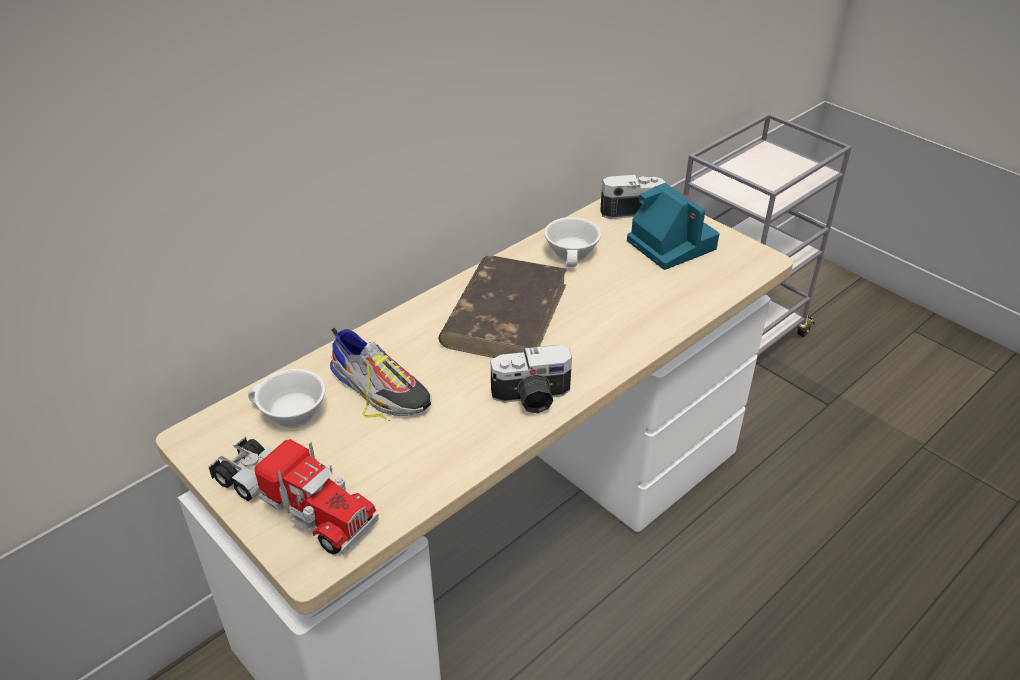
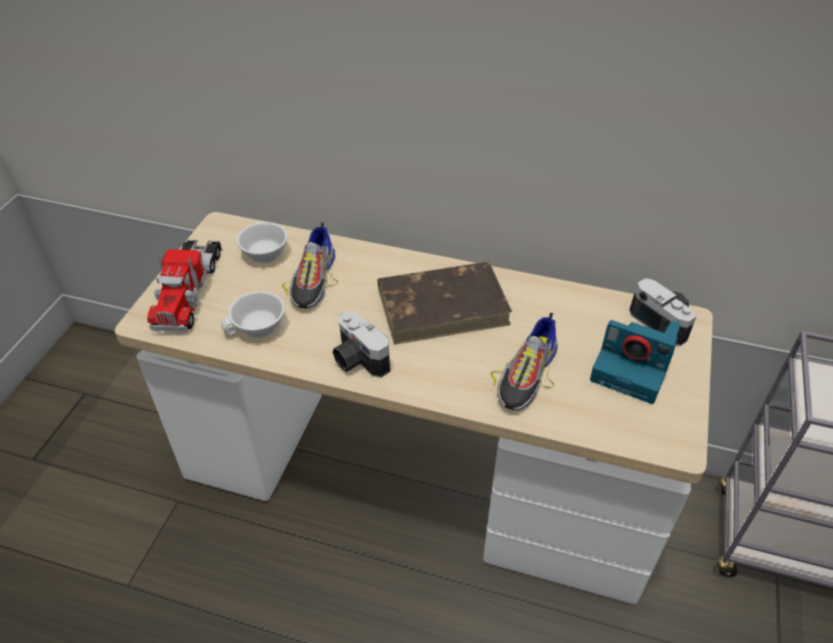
camera: 60 degrees right, 5 degrees up
white cup [544,217,601,267] -> white cup moved to [221,291,285,338]
camera [627,183,719,270] -> camera turned 90 degrees clockwise [590,320,681,404]
none -> shoe [490,313,558,411]

